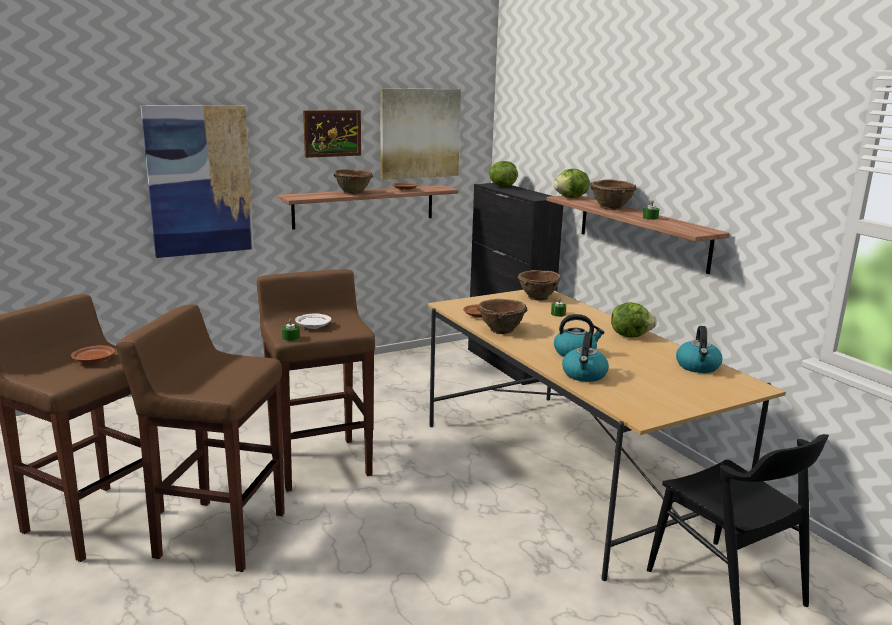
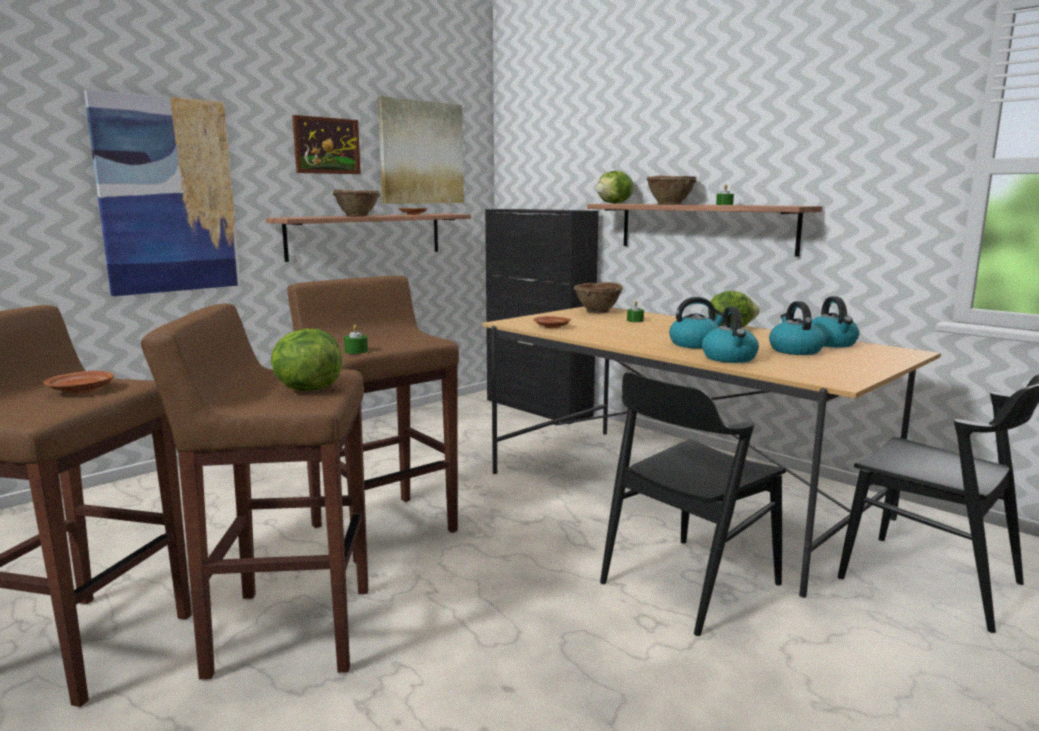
camera: 15 degrees left, 5 degrees down
white plate [295,314,331,329] -> none
brown bowl [477,299,528,334] -> none
lettuce [489,161,518,187] -> lettuce moved to [271,329,342,391]
none -> black chair [600,372,786,636]
none -> kettle [769,301,825,355]

